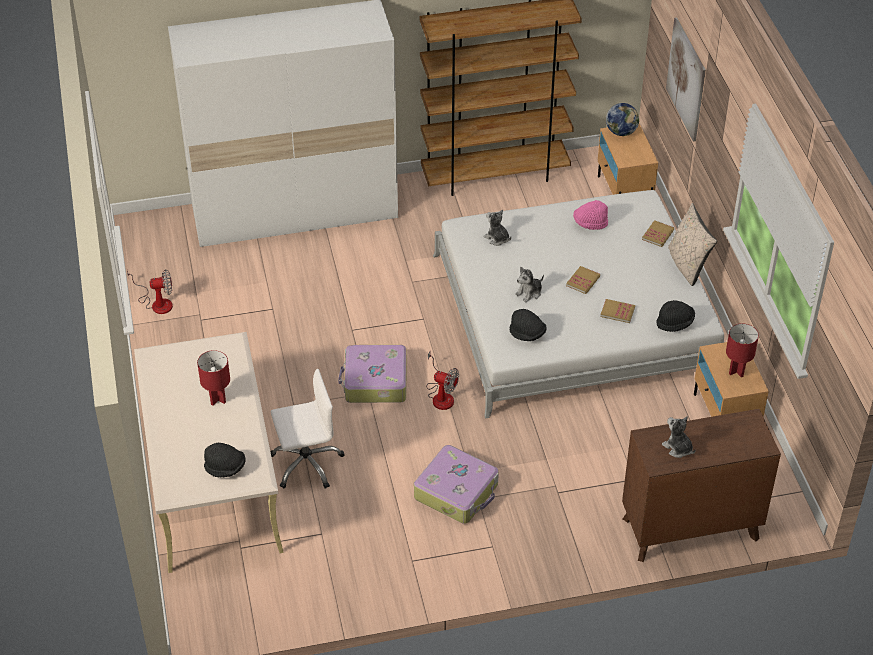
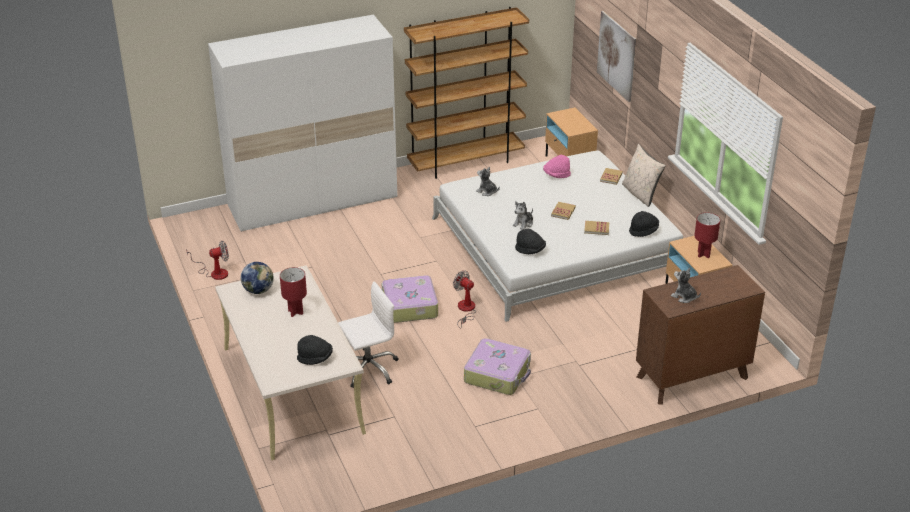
camera: 10 degrees left, 10 degrees down
fan [426,350,459,410] -> fan turned 150 degrees counterclockwise [453,270,476,329]
globe [606,103,639,136] -> globe moved to [241,262,274,294]

